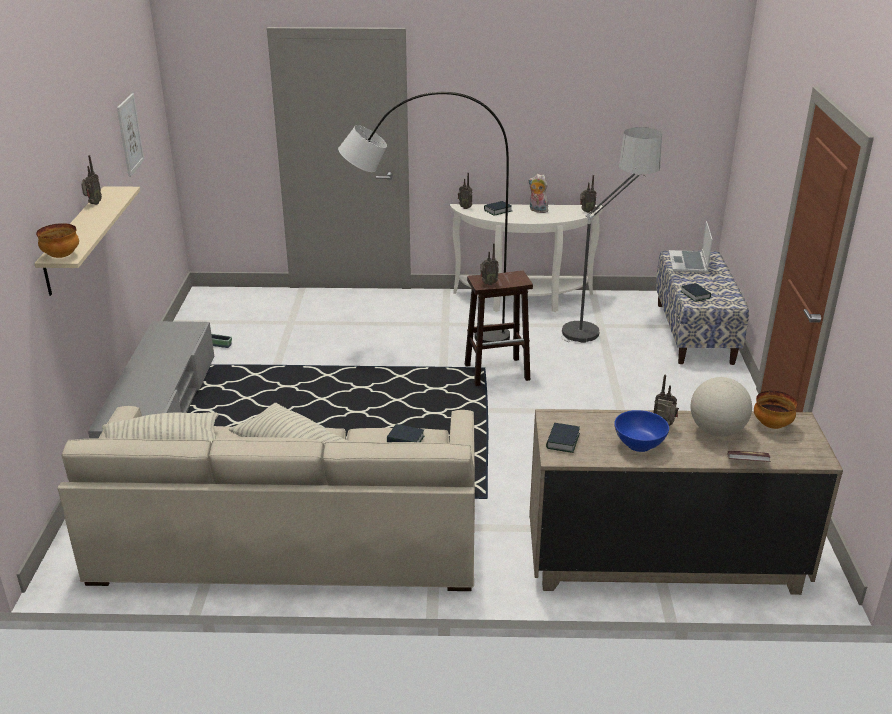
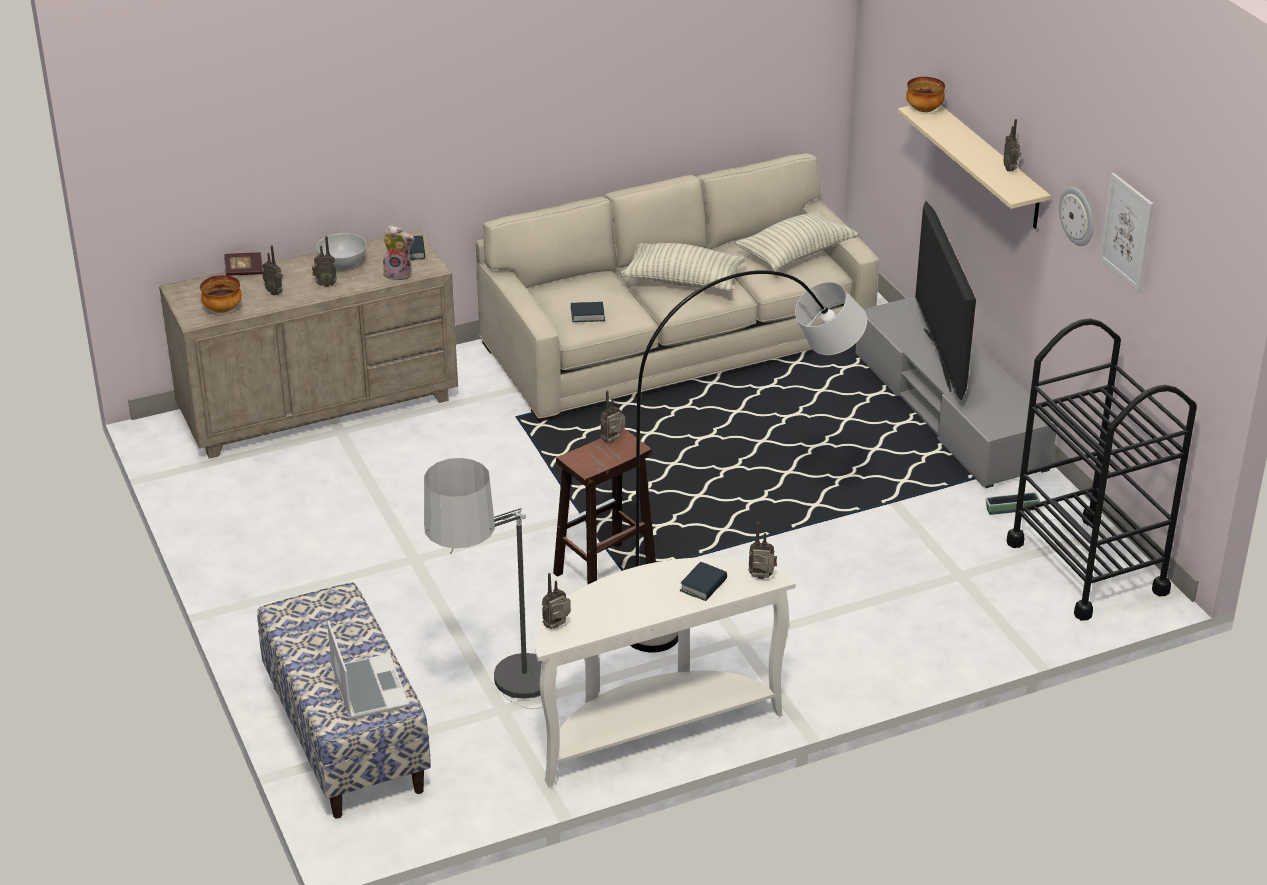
camera: 155 degrees right, 5 degrees up
plush toy [528,174,548,213] -> plush toy moved to [383,225,415,281]
blue bowl [614,410,669,452] -> white bowl [316,233,367,271]
book [681,283,711,302] -> none
globe [690,377,752,437] -> radio [262,245,283,296]
none -> television [915,201,976,401]
none -> black cart [1007,319,1197,621]
none -> wall clock [1059,187,1094,246]

